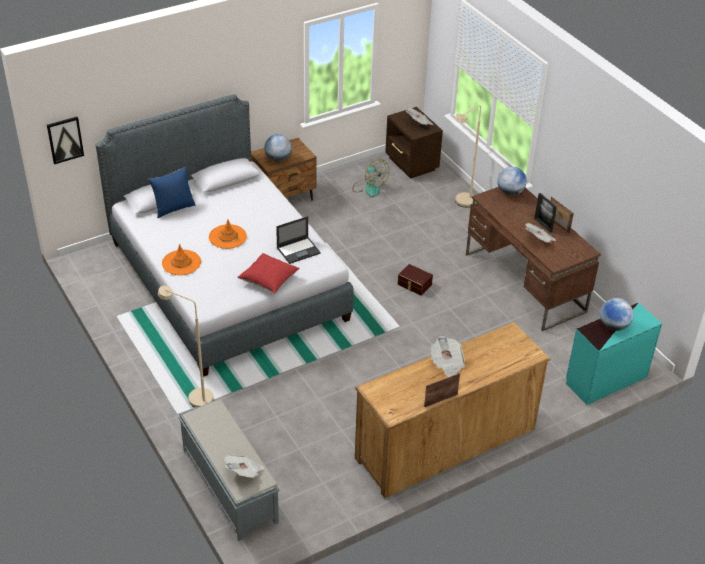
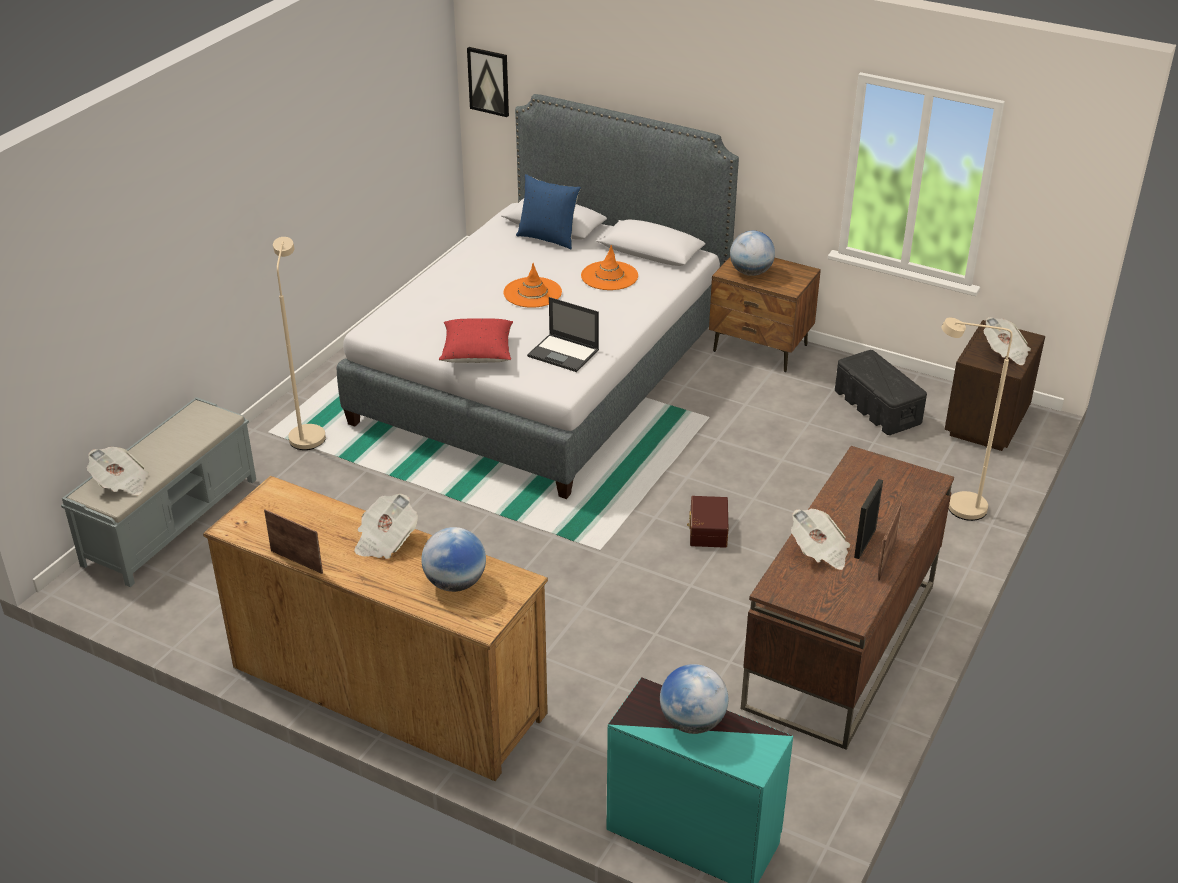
camera: 60 degrees right, 5 degrees down
orange hat [162,244,201,275] -> orange hat moved to [581,245,638,290]
fan [353,159,390,197] -> black storage box [835,350,927,435]
globe [497,167,527,196] -> globe moved to [421,527,486,592]

